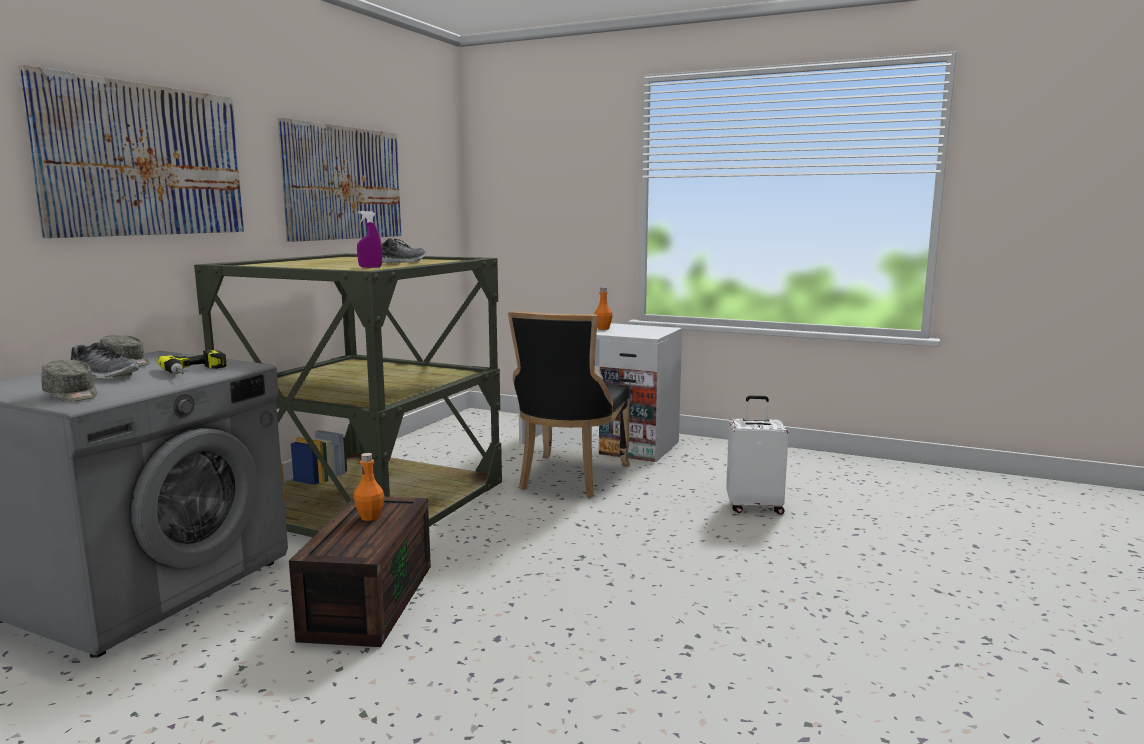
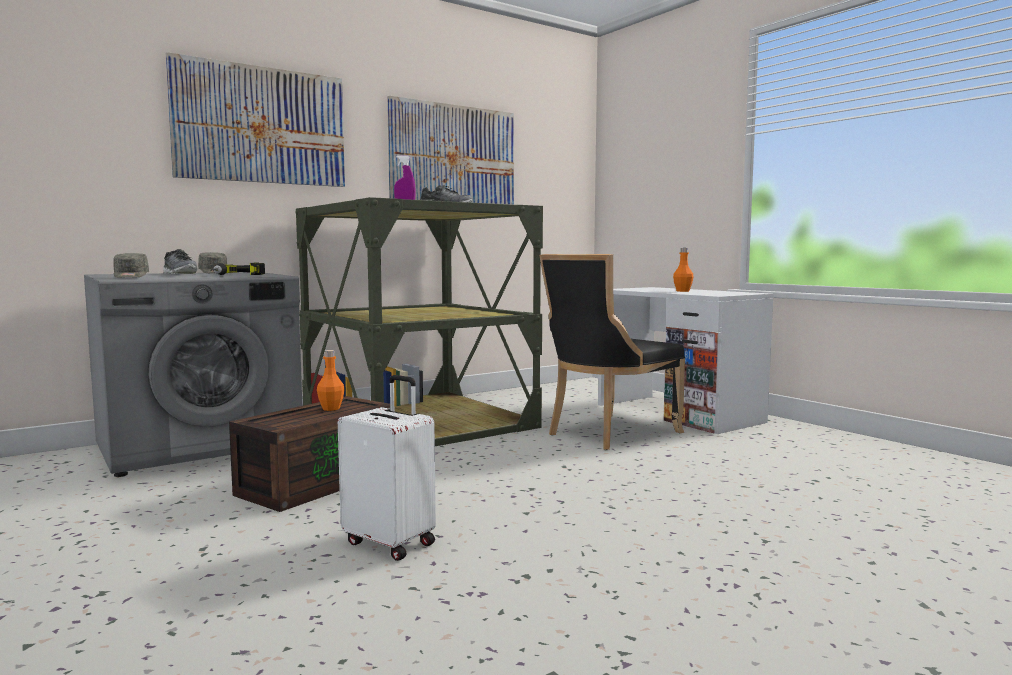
camera: 30 degrees right, 5 degrees down
white suitcase [726,396,789,515] -> white suitcase moved to [338,375,436,561]

